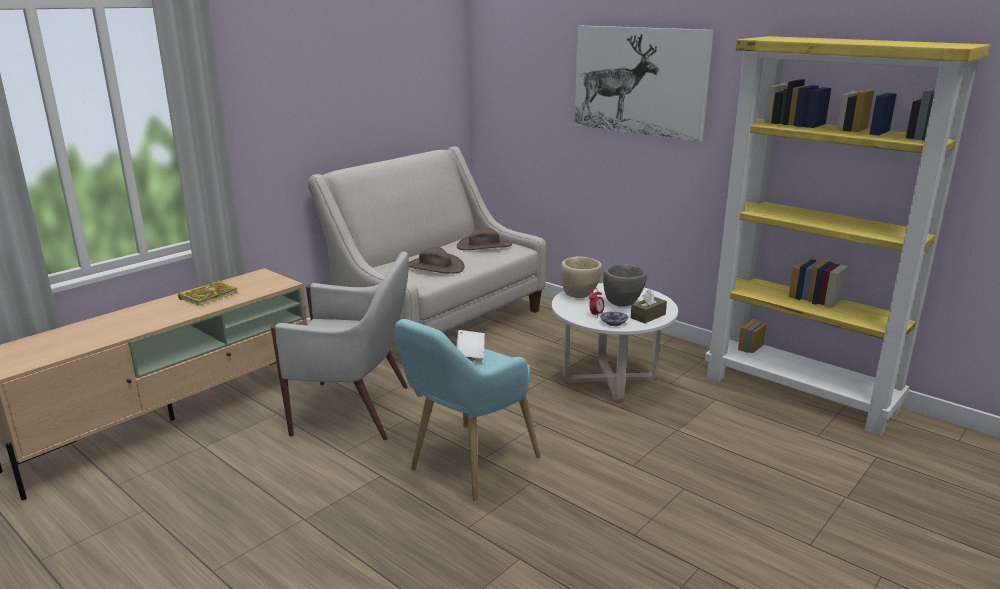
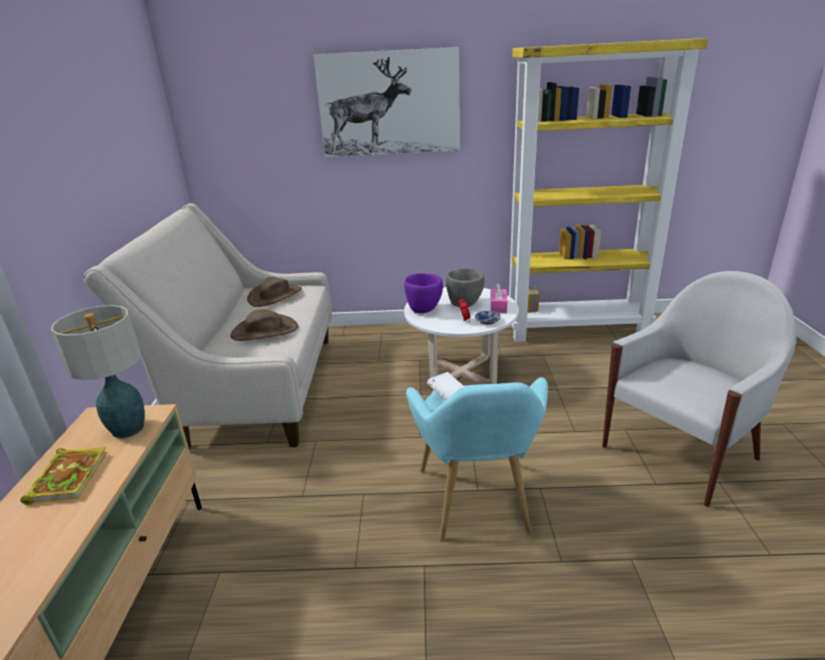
camera: 40 degrees left, 5 degrees up
white armchair [271,252,409,440] -> white armchair moved to [602,271,796,507]
beige bowl [561,256,602,298] -> purple bowl [404,273,443,313]
brown tissue box [631,289,667,323] -> pink tissue box [490,283,507,313]
none -> table lamp [51,305,145,438]

